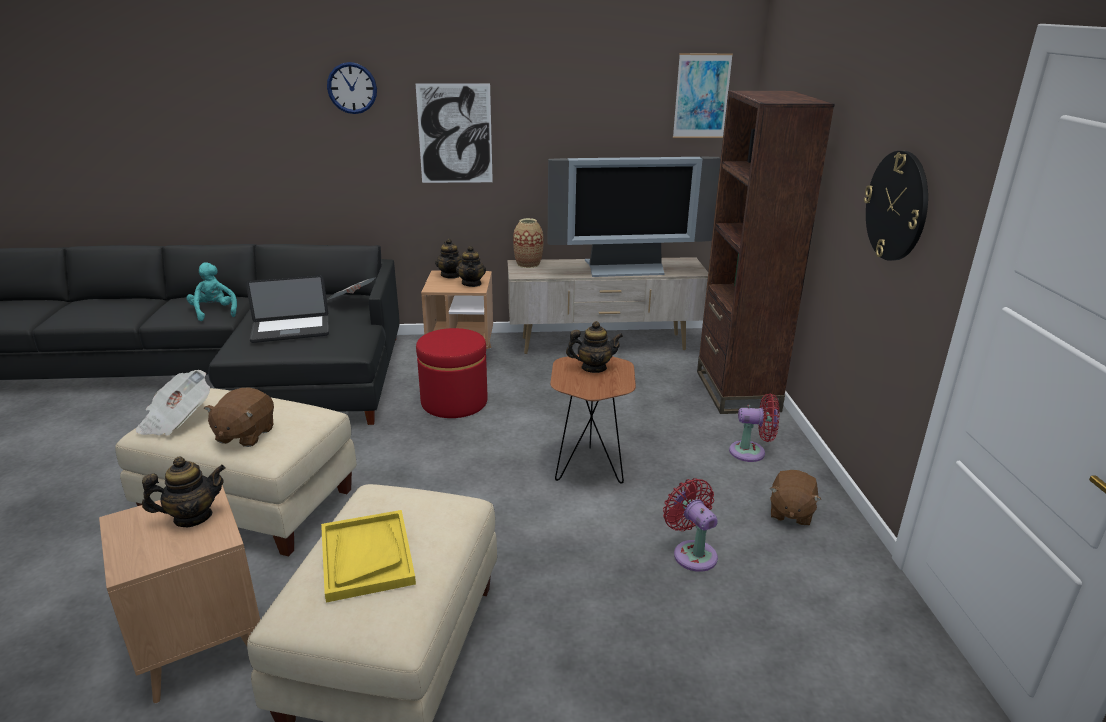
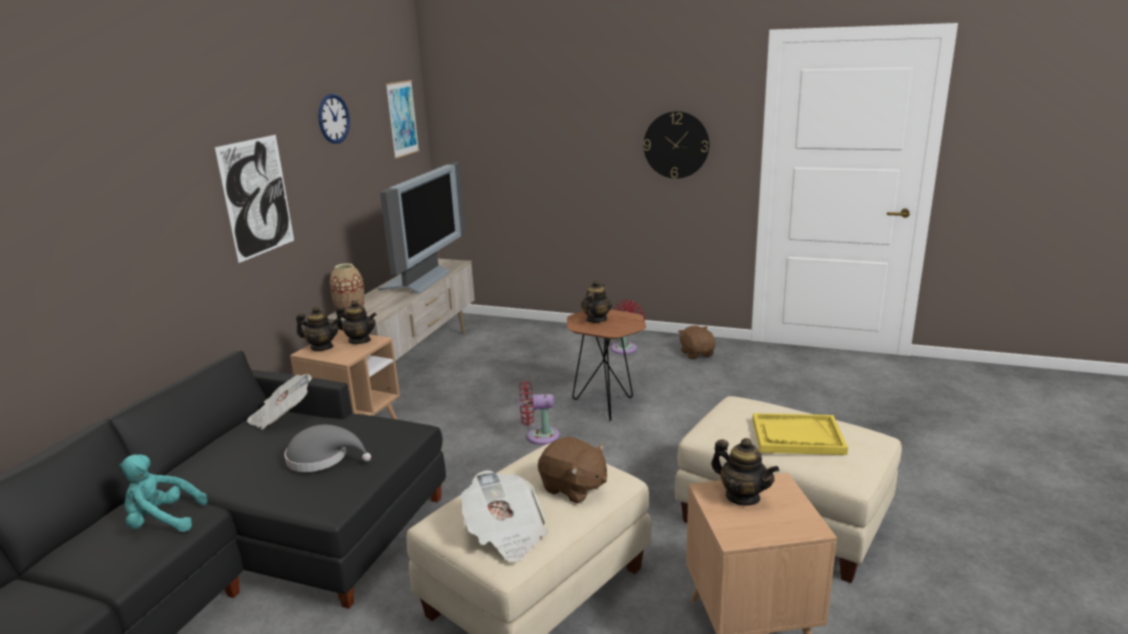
camera: 65 degrees left, 5 degrees down
teapot [142,457,226,527] -> teapot turned 135 degrees clockwise [711,438,779,506]
laptop [246,275,329,343] -> grey hat [285,425,371,472]
wall clock [327,62,377,114] -> wall clock moved to [318,94,350,144]
red ottoman [416,328,488,418] -> none
red fan [663,478,718,572] -> red fan moved to [519,381,560,445]
brown bookcase [697,91,835,414] -> none
brown plush toy [770,470,821,526] -> brown plush toy turned 150 degrees counterclockwise [678,325,715,359]

